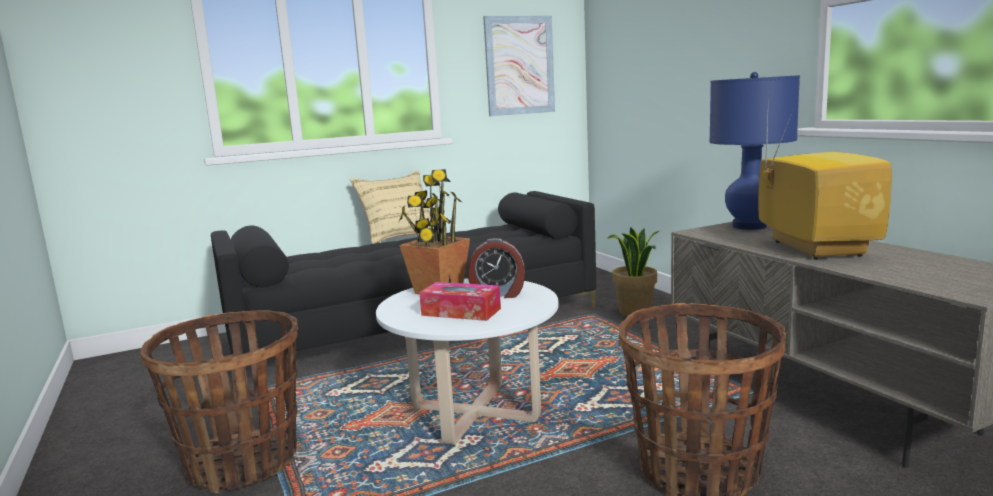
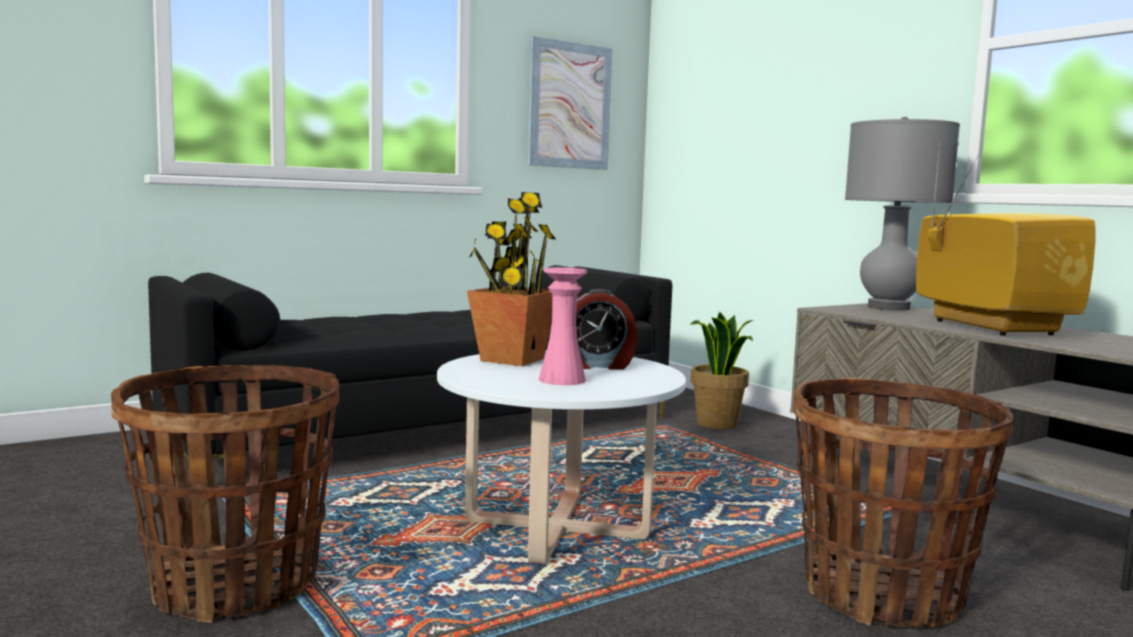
camera: 10 degrees left, 5 degrees down
beige pillow [350,170,439,244] -> none
tissue box [419,282,501,321] -> pink vase [538,267,587,385]
blue table lamp [709,72,800,230] -> grey table lamp [845,117,960,310]

